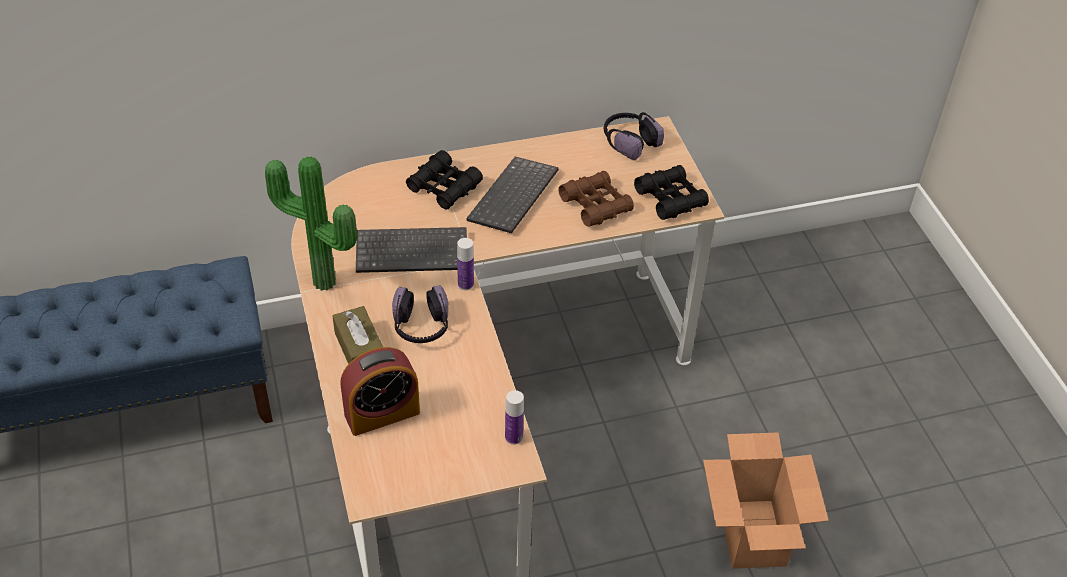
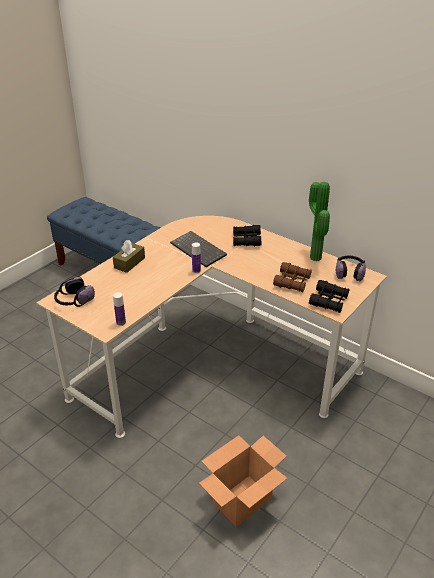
camera: 55 degrees right, 10 degrees down
potted plant [265,157,357,291] -> potted plant moved to [309,182,330,261]
alarm clock [340,347,420,436] -> none
headphones [392,285,448,343] -> headphones moved to [54,276,95,307]
keyboard [466,157,559,233] -> none

